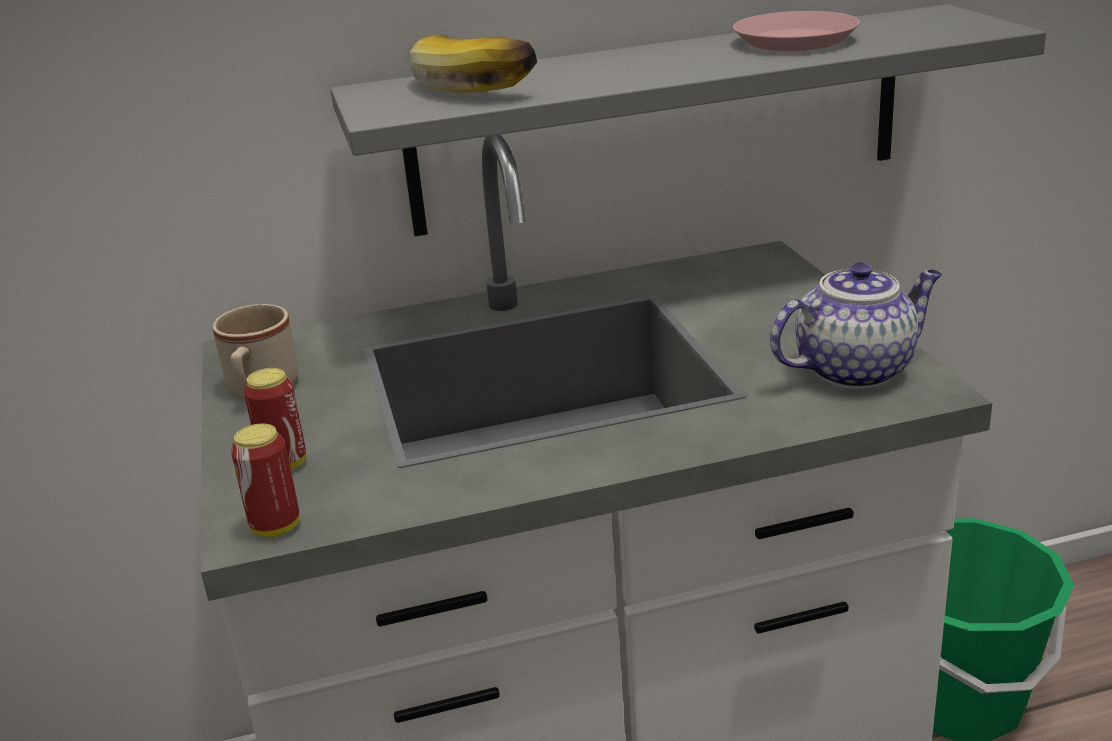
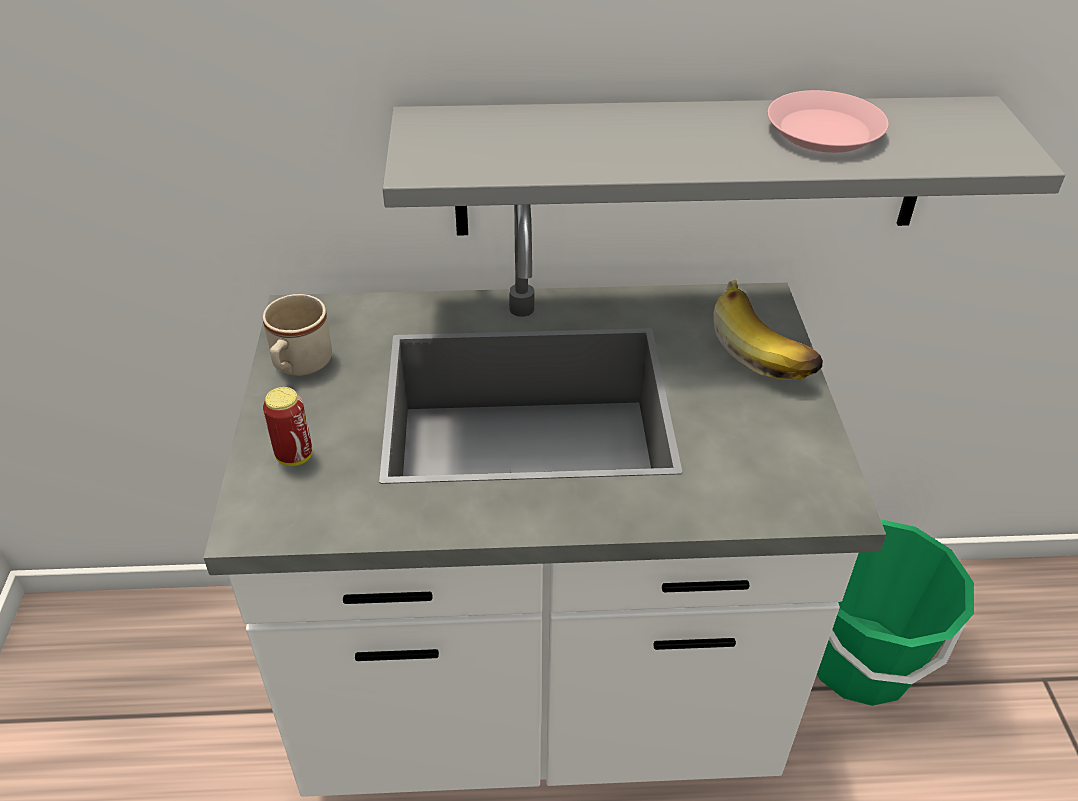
camera: 10 degrees right, 15 degrees up
can [231,423,300,537] -> none
banana [409,35,537,93] -> banana moved to [713,279,823,380]
teapot [770,262,942,389] -> none

